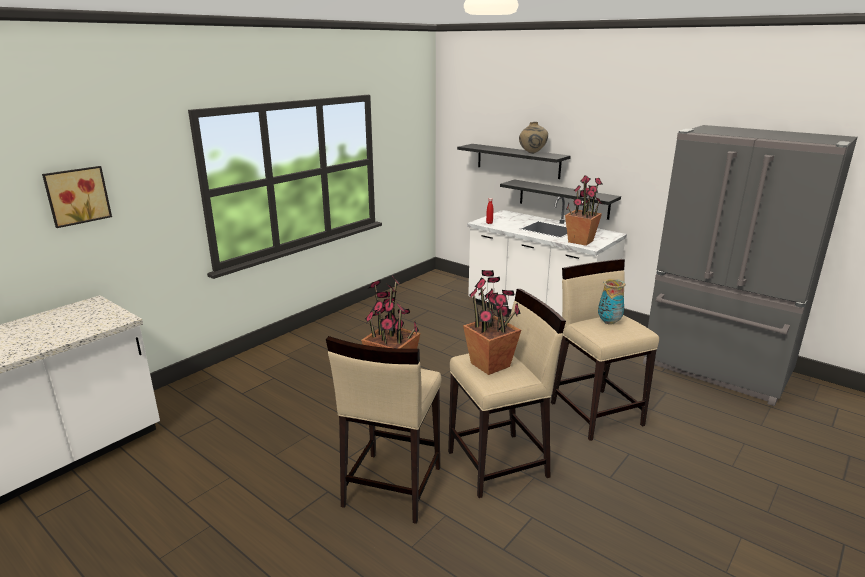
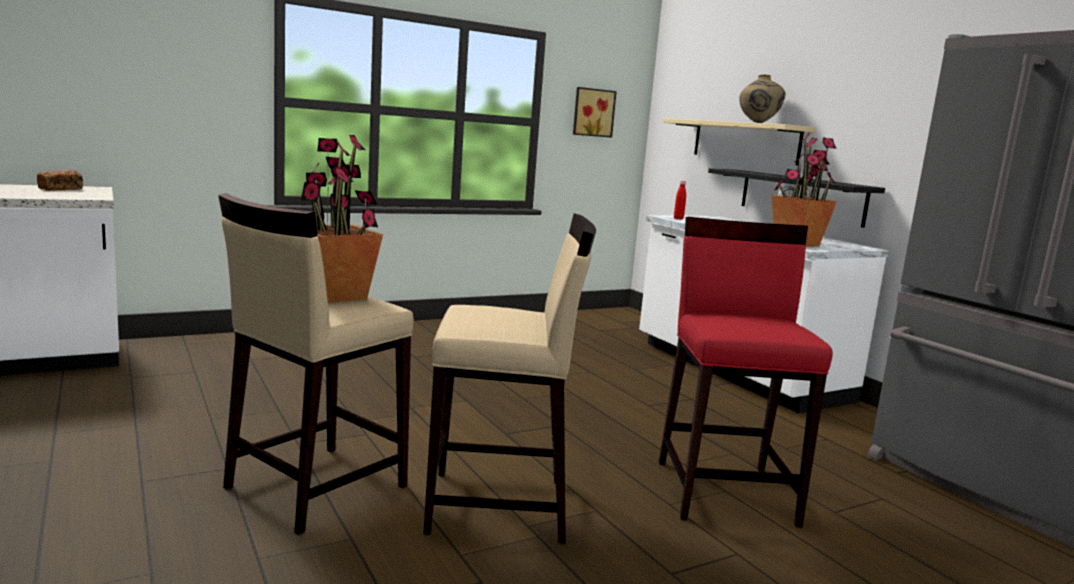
camera: 20 degrees right, 10 degrees down
picture [42,166,112,228] -> picture moved to [573,87,617,138]
black shelf [457,144,571,179] -> beige shelf [662,118,816,165]
potted plant [463,270,521,375] -> none
beige stool [551,259,659,441] -> red stool [659,217,833,528]
vase [598,279,626,325] -> none
none -> bread [37,170,83,191]

